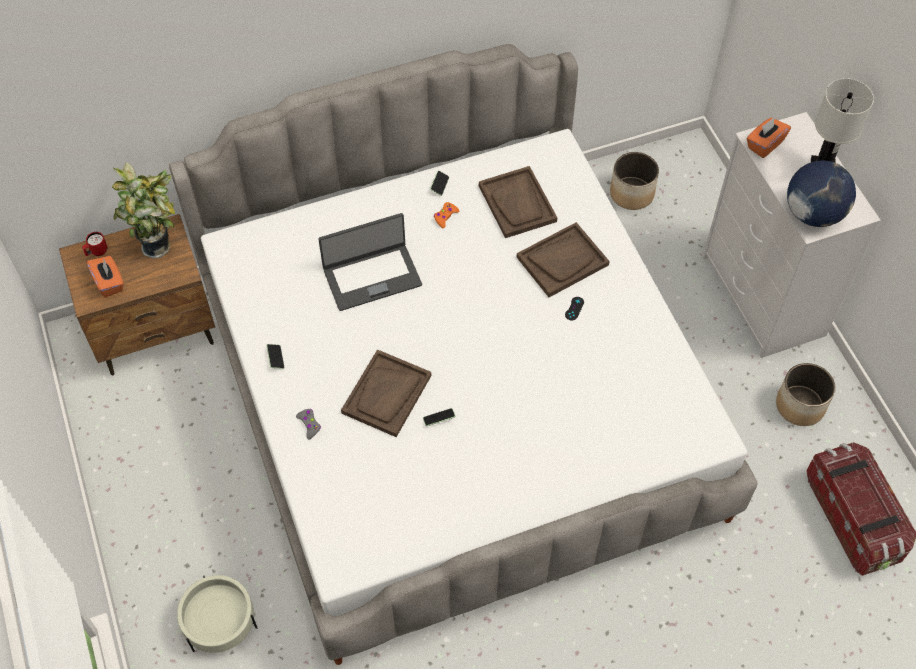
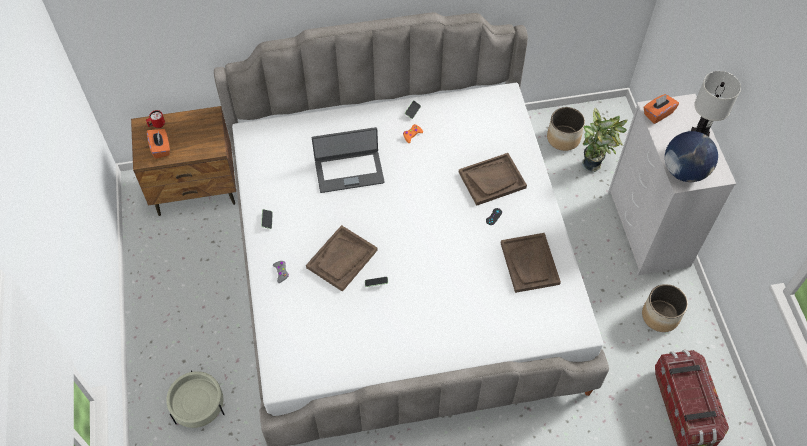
camera: 10 degrees right, 0 degrees up
potted plant [112,163,175,259] -> potted plant moved to [582,108,627,172]
brown tray [479,166,557,238] -> brown tray moved to [501,233,561,293]

